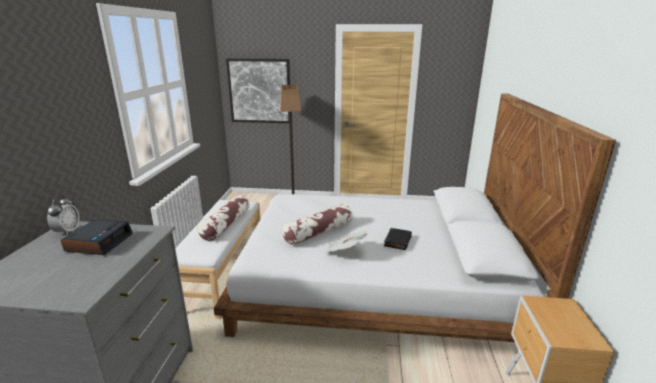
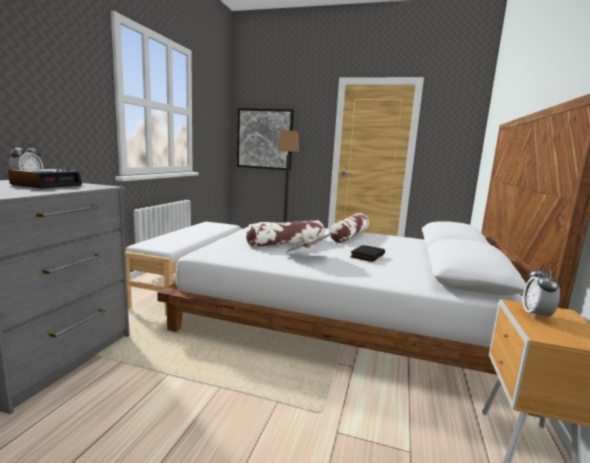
camera: 10 degrees right, 10 degrees down
pillow [197,195,250,241] -> pillow moved to [329,213,369,243]
none -> alarm clock [523,265,560,319]

